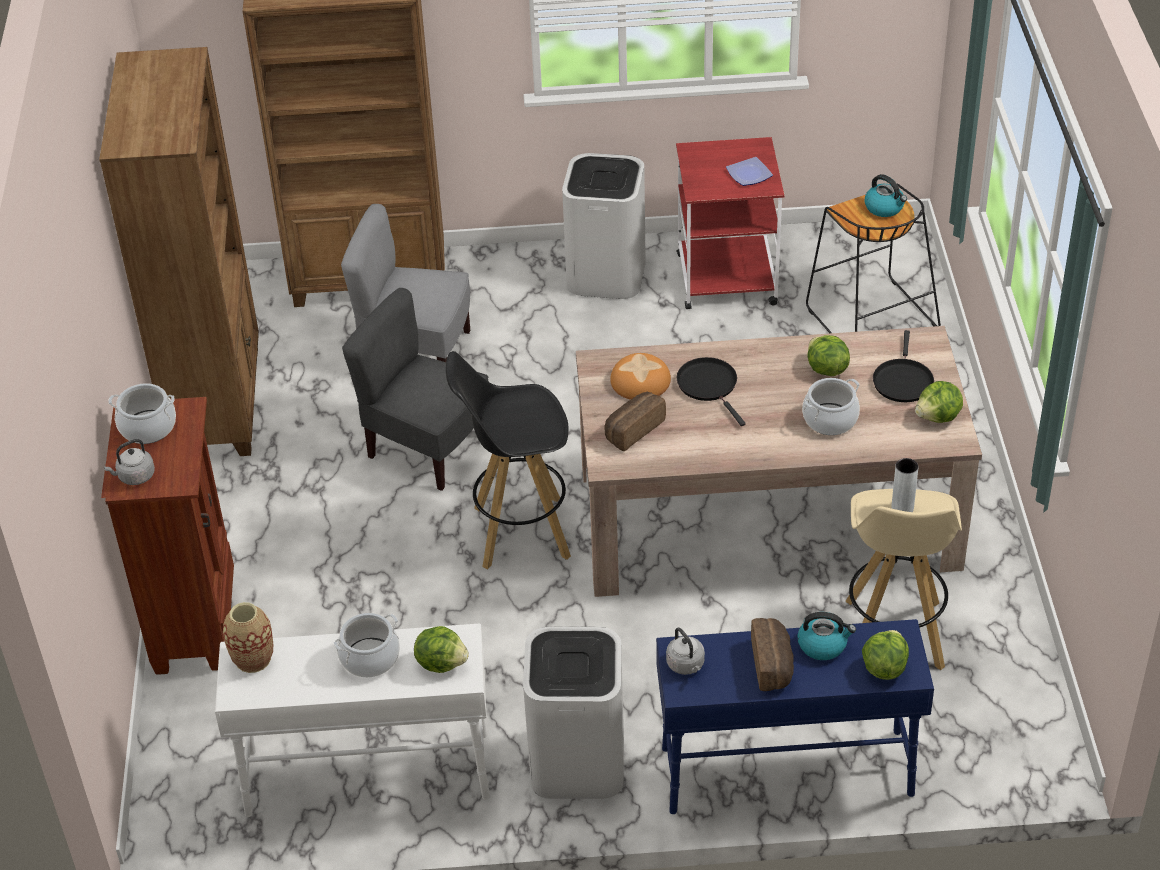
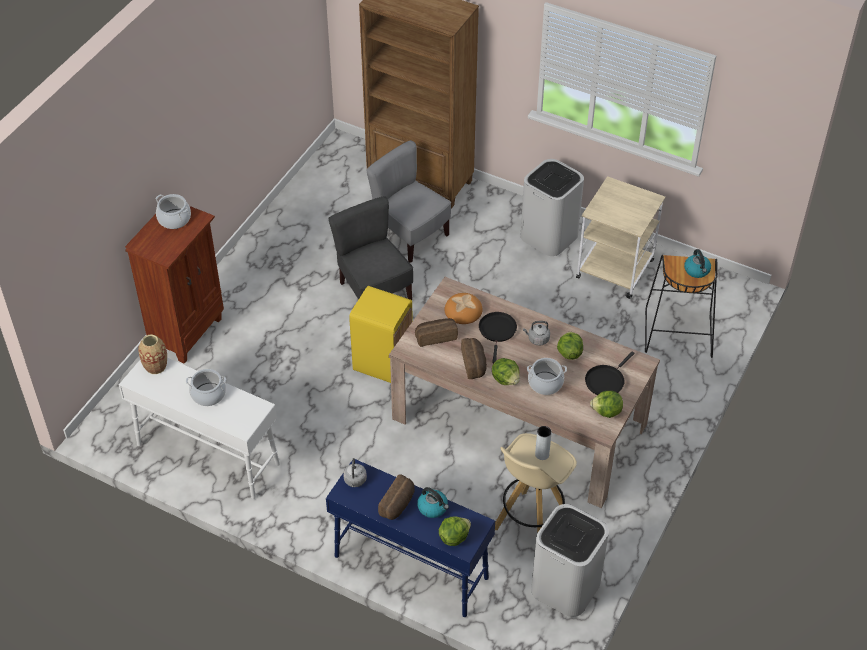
camera: 30 degrees right, 5 degrees up
brown bookcase [99,47,259,456] -> none
grey kettle [104,439,155,485] -> grey kettle moved to [523,321,550,346]
lettuce [414,626,469,673] -> lettuce moved to [492,358,520,385]
black stool [446,351,571,570] -> yellow trash can [349,286,413,383]
white trash can [523,627,624,799] -> white trash can moved to [531,504,609,617]
red cart [676,137,785,309] -> beige cart [576,176,665,299]
plate [726,157,773,186] -> none
none -> bread [461,338,487,379]

